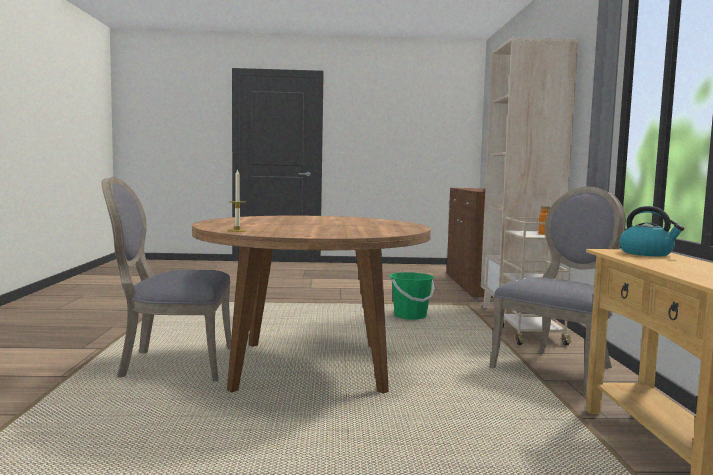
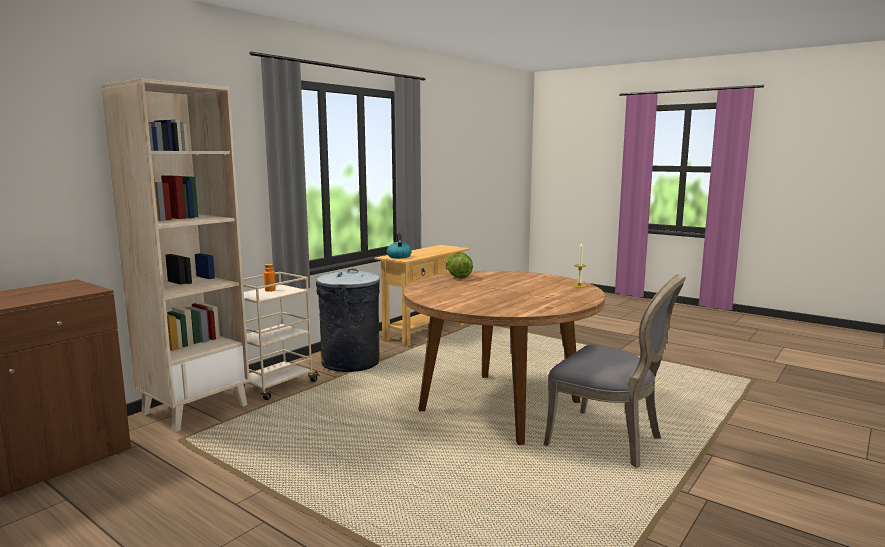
camera: 140 degrees left, 5 degrees up
green bucket [390,272,434,320] -> none
grey chair [490,187,626,395] -> grey trash can [316,269,380,372]
none -> lettuce [447,253,473,279]

